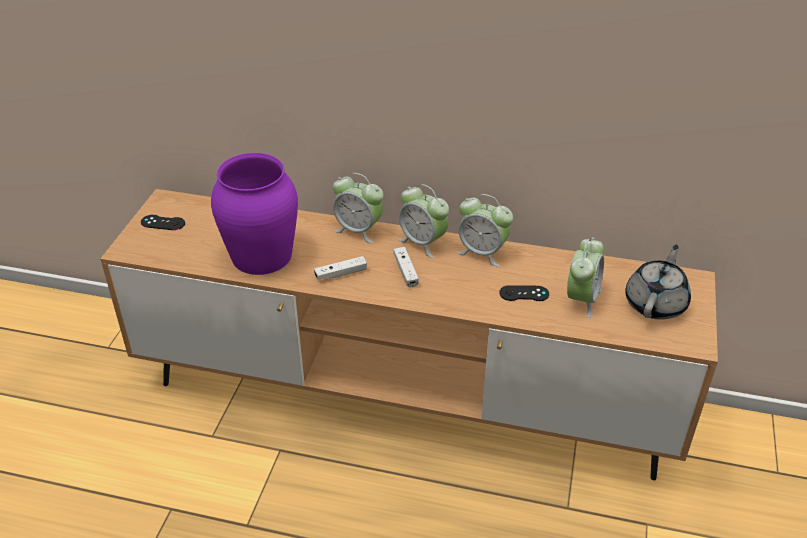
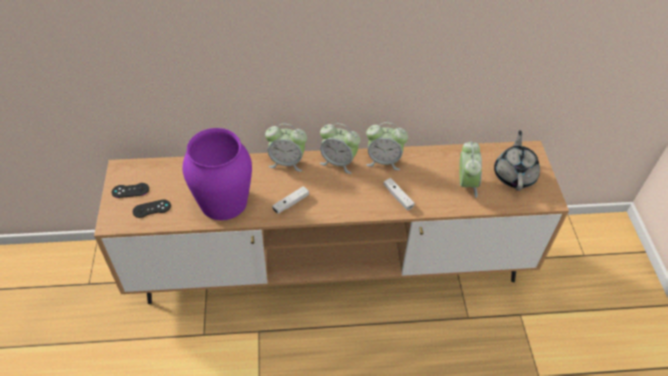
camera: 20 degrees left, 10 degrees up
white game controller [393,247,419,287] -> white game controller moved to [383,178,415,211]
black game controller [499,285,549,301] -> black game controller moved to [133,199,171,218]

